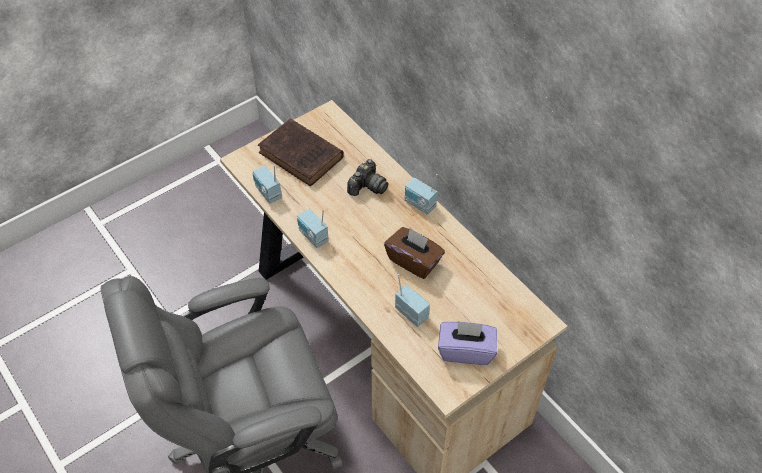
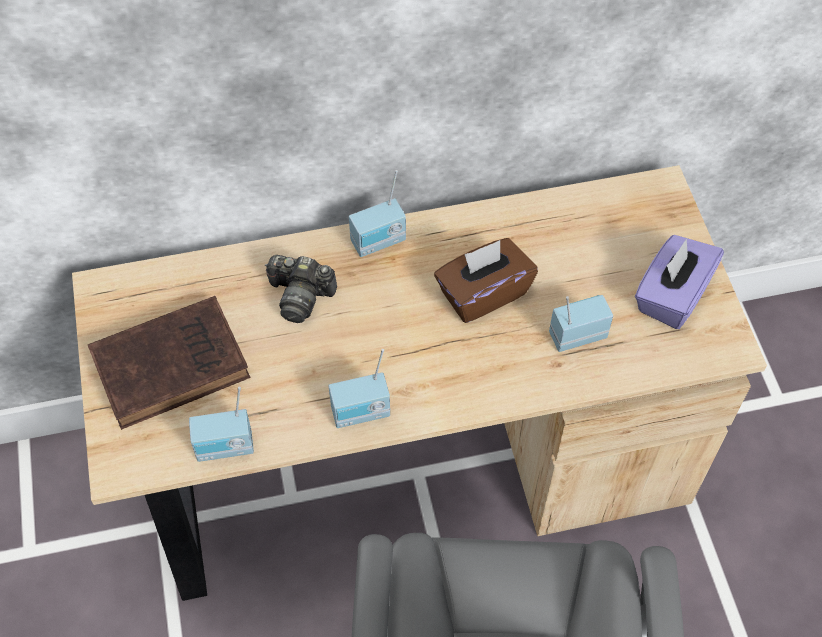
camera: 65 degrees left, 5 degrees up
camera [347,159,388,196] -> camera turned 135 degrees clockwise [265,255,337,323]

